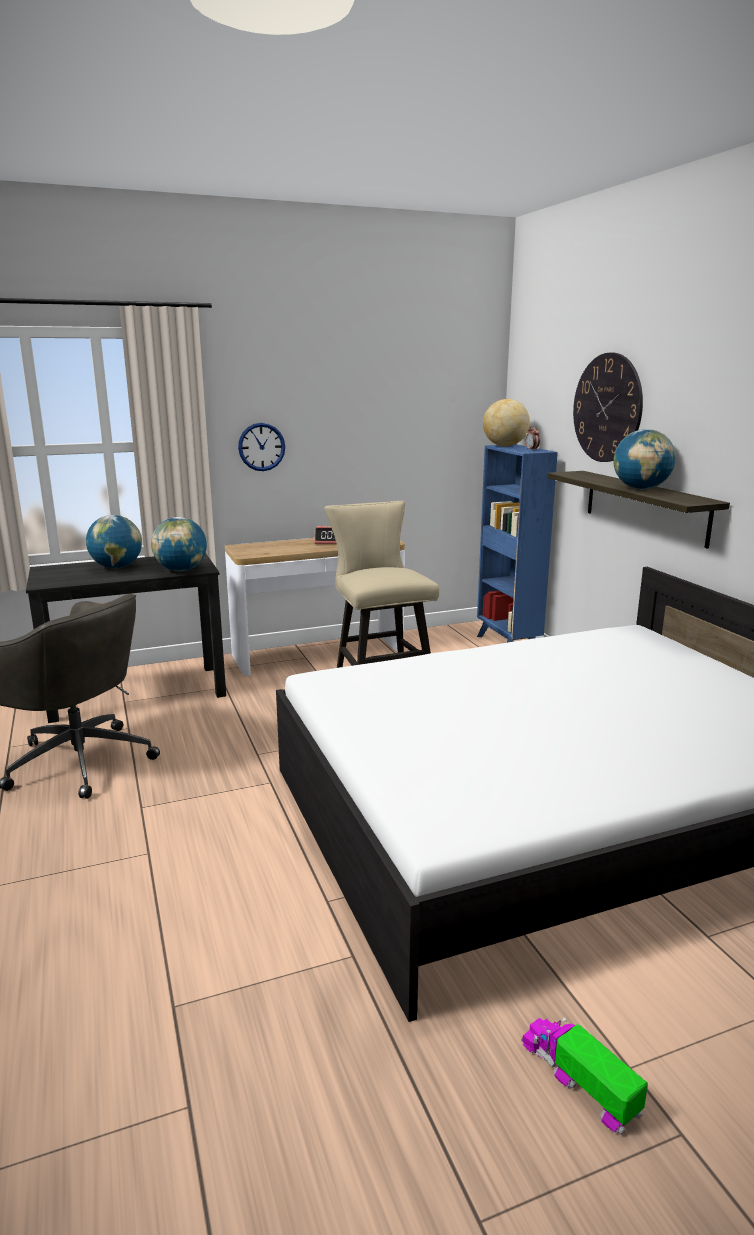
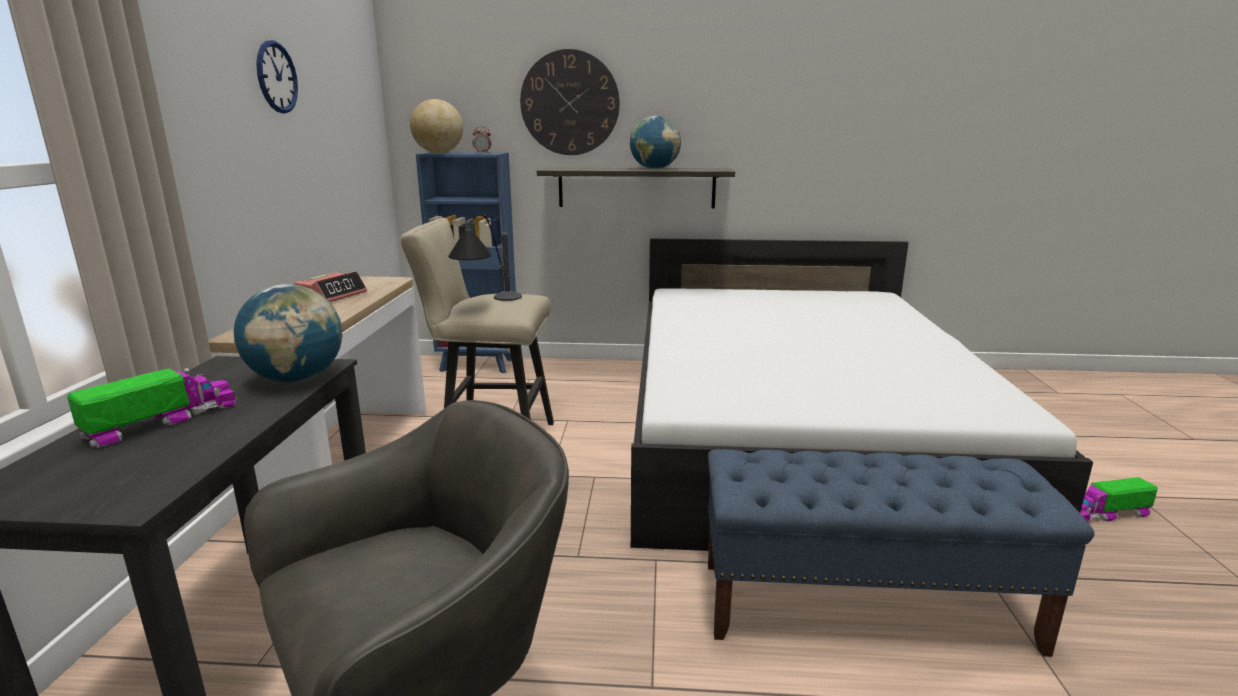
camera: 65 degrees left, 0 degrees up
globe [86,515,142,568] -> toy truck [67,368,237,448]
wall clock [238,423,285,471] -> wall clock moved to [256,40,298,113]
none -> table lamp [448,214,522,301]
none -> blue bench [708,449,1094,657]

